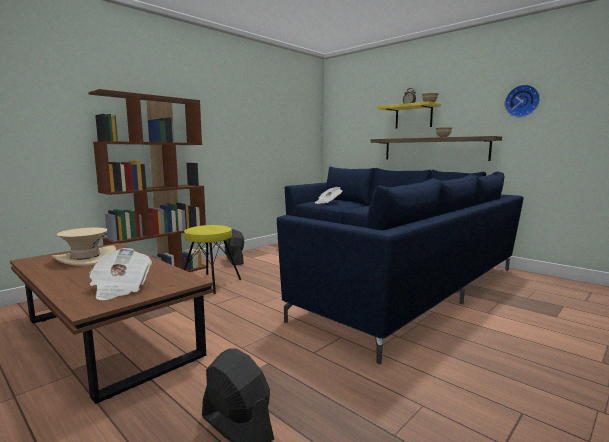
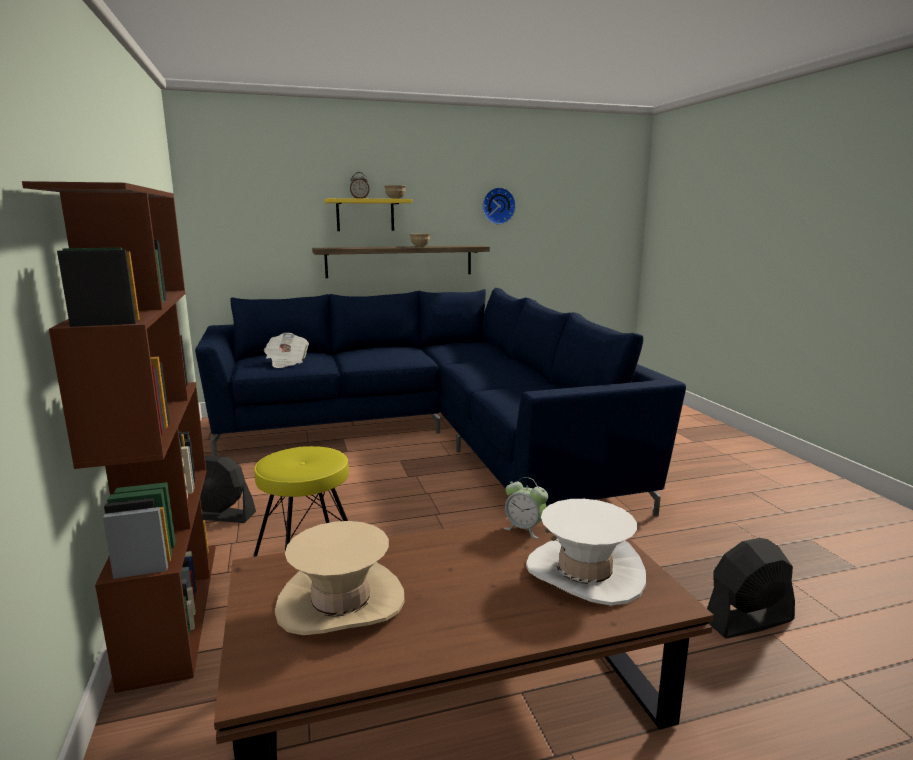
camera: 60 degrees left, 5 degrees up
newspaper [89,248,152,300] -> white hat [526,499,646,606]
none -> alarm clock [504,477,548,539]

